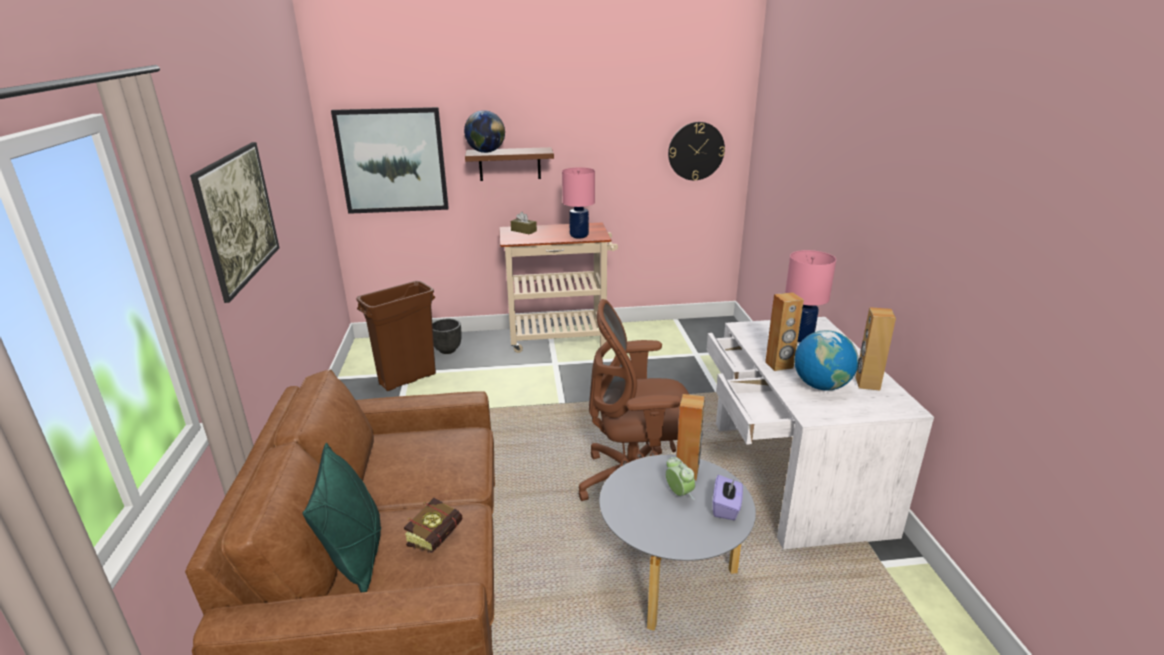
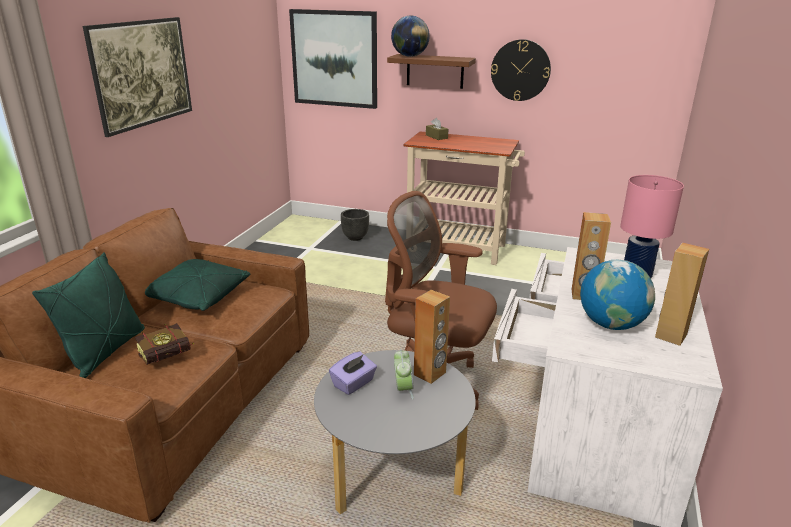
camera: 25 degrees right, 0 degrees up
brown trash can [356,281,436,391] -> none
pink table lamp [562,167,595,239] -> none
wall clock [668,122,725,180] -> wall clock moved to [491,39,551,101]
purple tissue box [713,475,743,520] -> purple tissue box moved to [329,352,377,395]
none -> green pillow [145,259,250,311]

